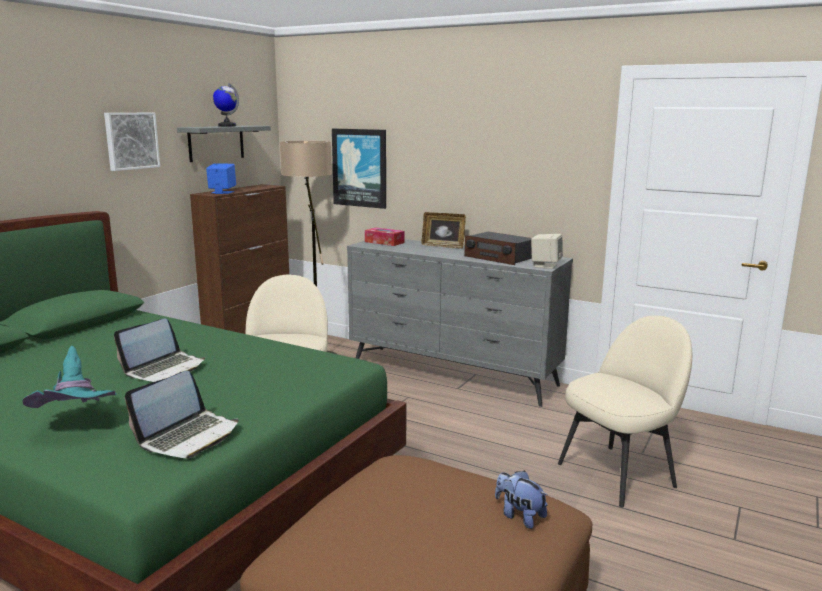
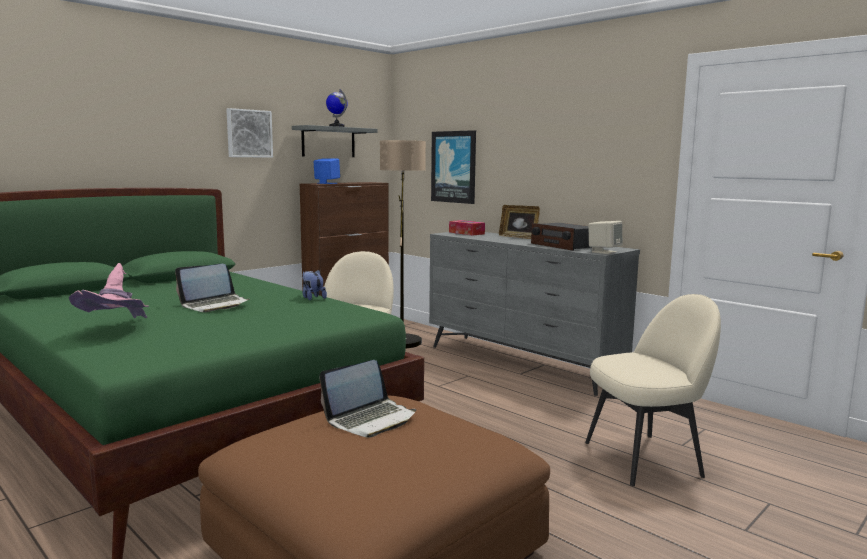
camera: 15 degrees right, 5 degrees down
turquoise hat [22,346,116,408] -> pink hat [69,263,149,318]
laptop [125,371,239,458] -> laptop moved to [319,360,416,437]
plush toy [495,470,548,529] -> plush toy moved to [302,270,327,300]

